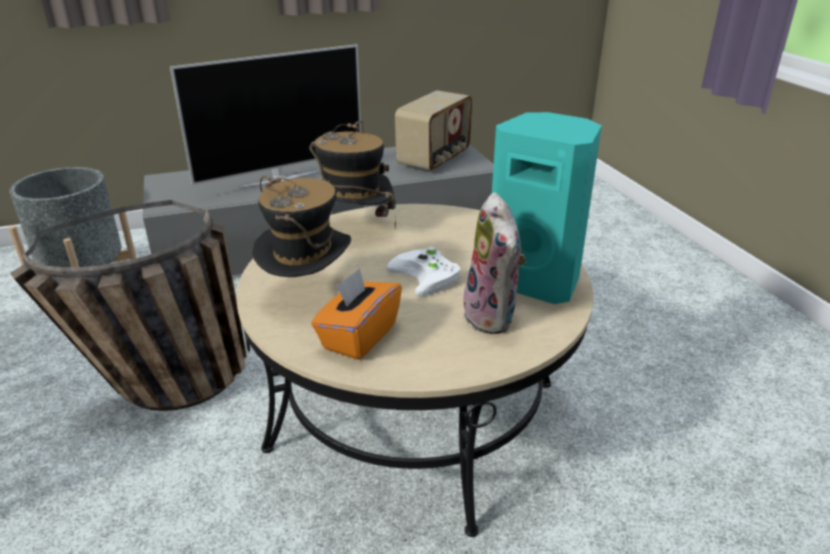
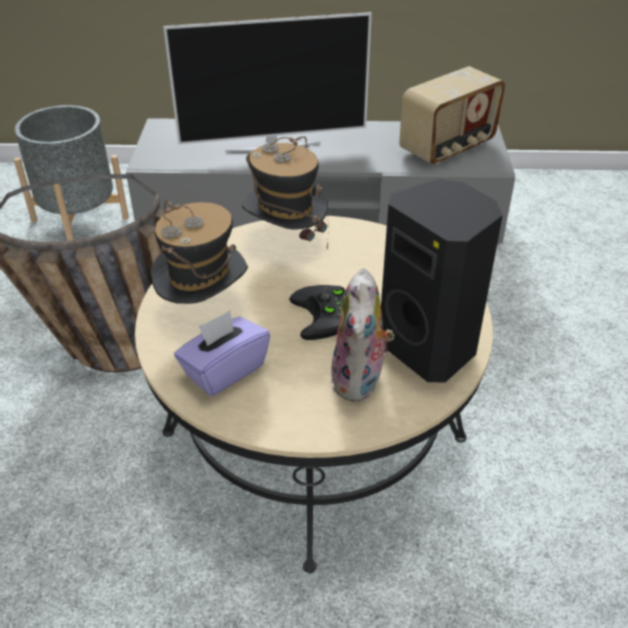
camera: 20 degrees right, 10 degrees up
orange tissue box [311,268,402,360] -> purple tissue box [174,310,270,396]
white game controller [386,247,461,297] -> black game controller [289,285,346,340]
turquoise speaker [492,112,602,304] -> black speaker [381,179,503,383]

